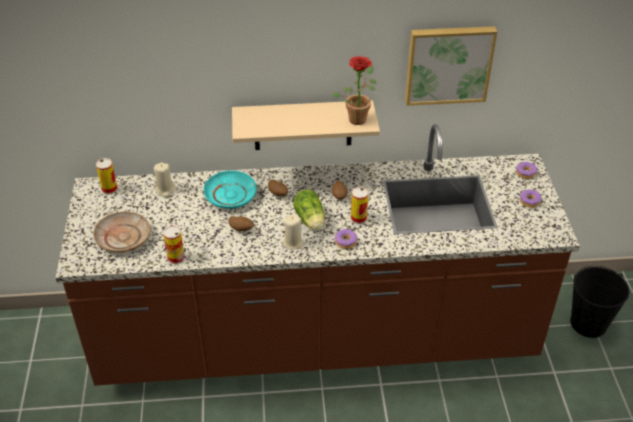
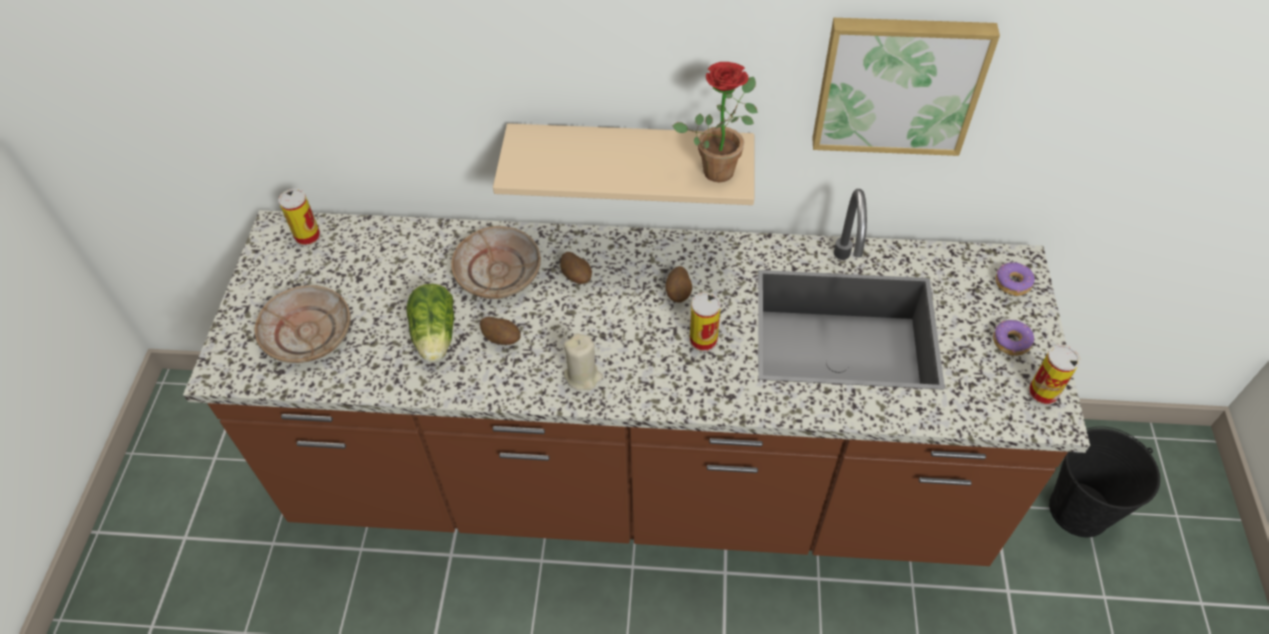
camera: 10 degrees right, 10 degrees up
beige candle [154,162,175,197] -> none
can [163,226,185,264] -> can moved to [1028,345,1080,405]
turquoise plate [204,171,257,209] -> beige plate [451,226,541,299]
lettuce [293,189,325,231] -> lettuce moved to [406,284,454,362]
donut [335,229,357,249] -> none

